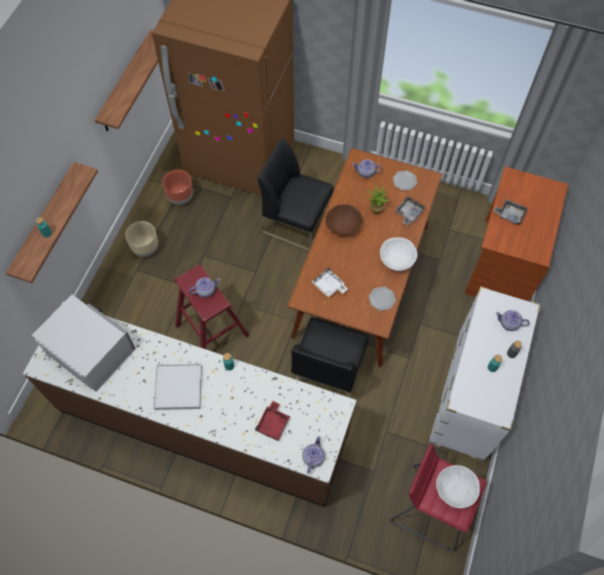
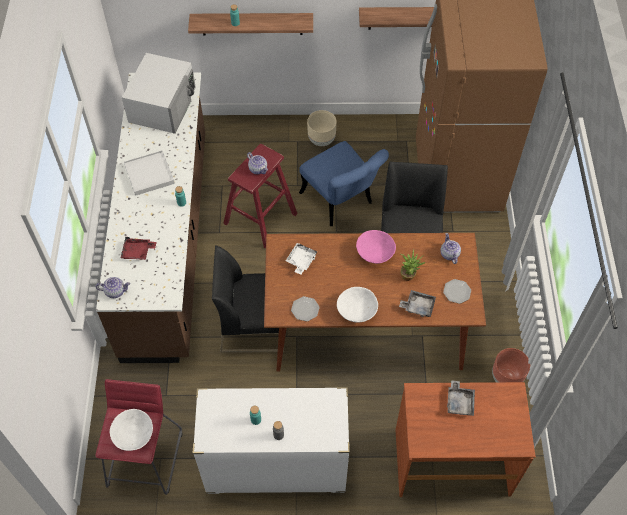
camera: 70 degrees right, 5 degrees down
brown planter [162,170,193,205] -> brown planter moved to [492,348,530,382]
brown bowl [325,204,363,236] -> pink bowl [356,230,396,264]
teapot [496,310,530,331] -> none
none -> blue chair [299,141,389,226]

